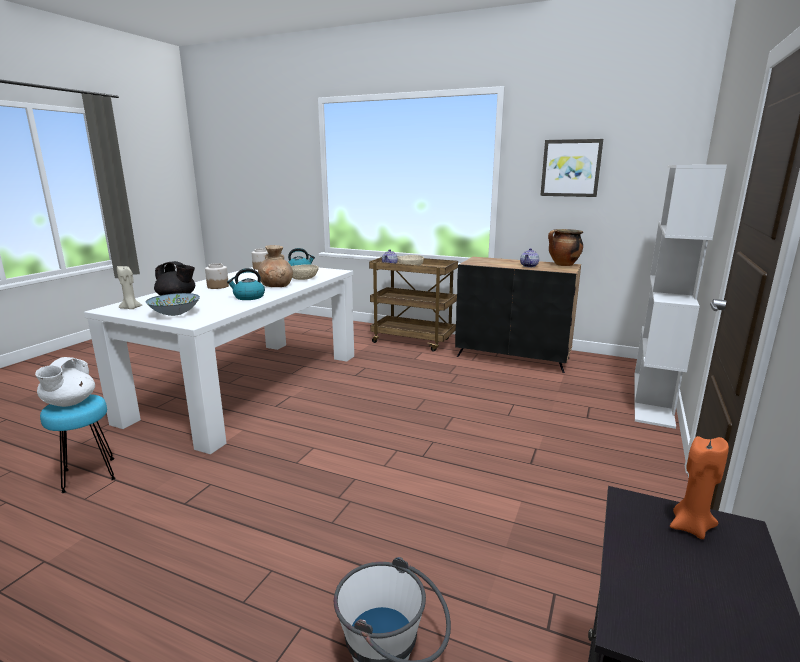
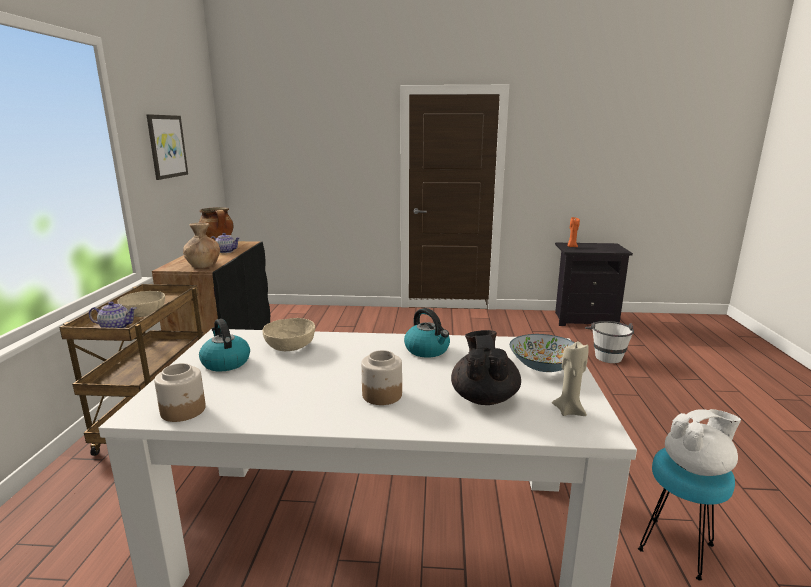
camera: 110 degrees left, 0 degrees up
brown vase [258,245,293,287] -> brown vase moved to [183,222,220,268]
white bookcase [635,165,727,429] -> none

